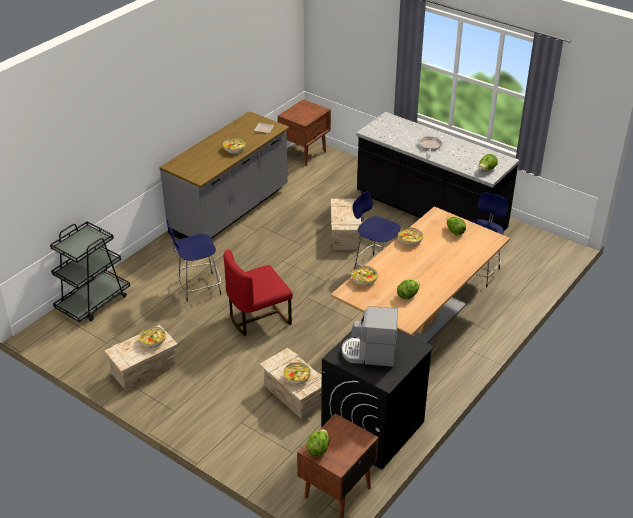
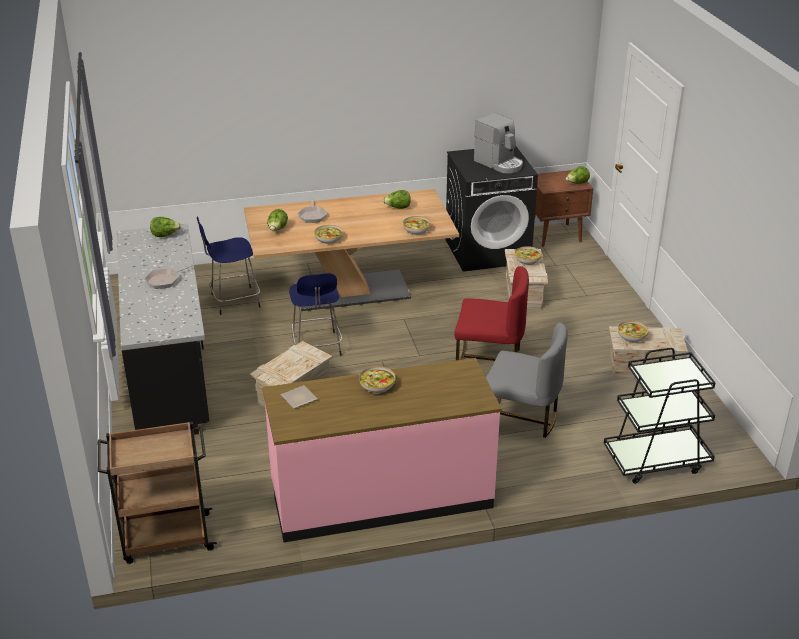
camera: 140 degrees left, 5 degrees down
grey counter [159,111,289,239] -> pink counter [262,358,502,542]
blue stool [166,220,221,302] -> grey chair [486,323,568,438]
brown nightstand [278,99,331,166] -> brown cart [98,422,217,564]
none -> frying pan [297,199,328,223]

